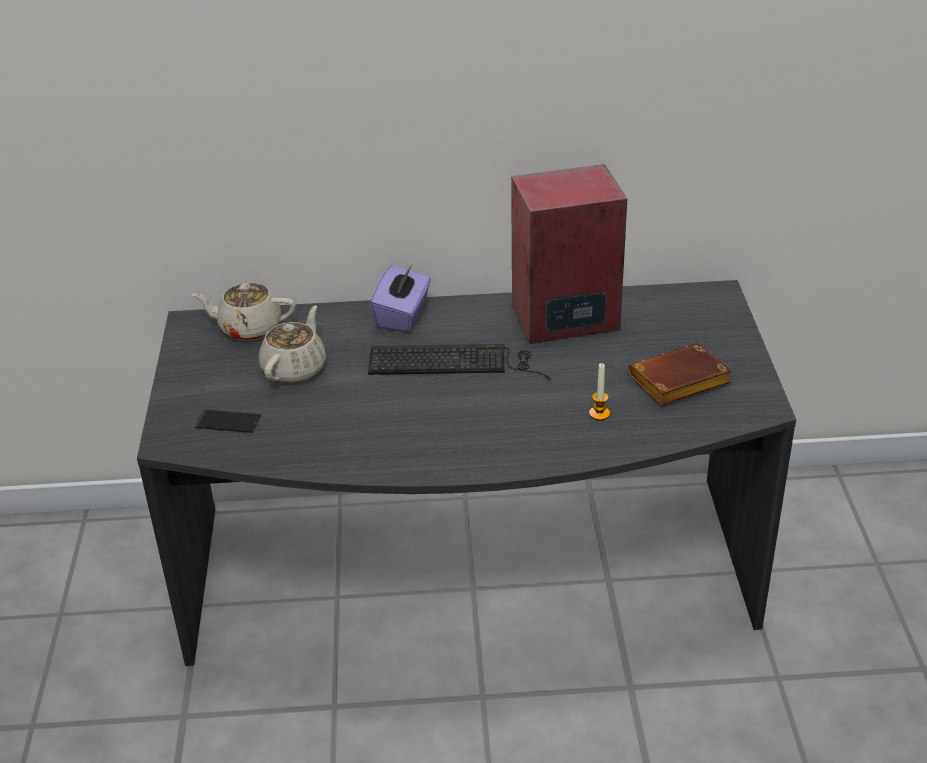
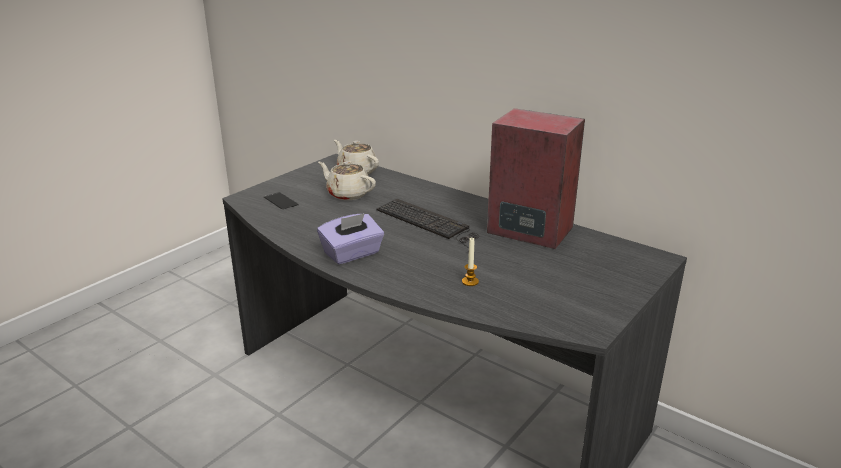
camera: 40 degrees right, 10 degrees down
beige teapot [259,305,326,383] -> beige teapot turned 120 degrees counterclockwise [318,161,376,200]
purple tissue box [370,265,431,333] -> purple tissue box moved to [317,213,384,264]
brown book [628,343,732,406] -> none

